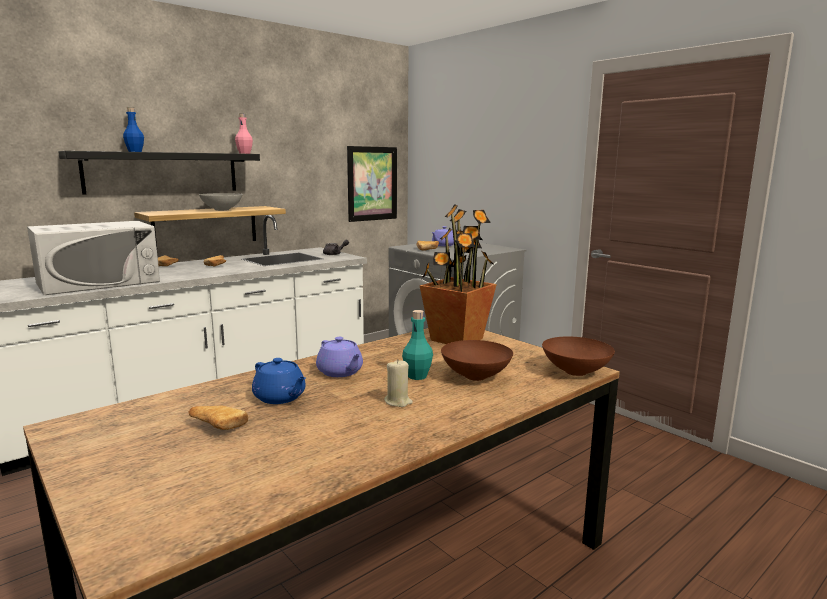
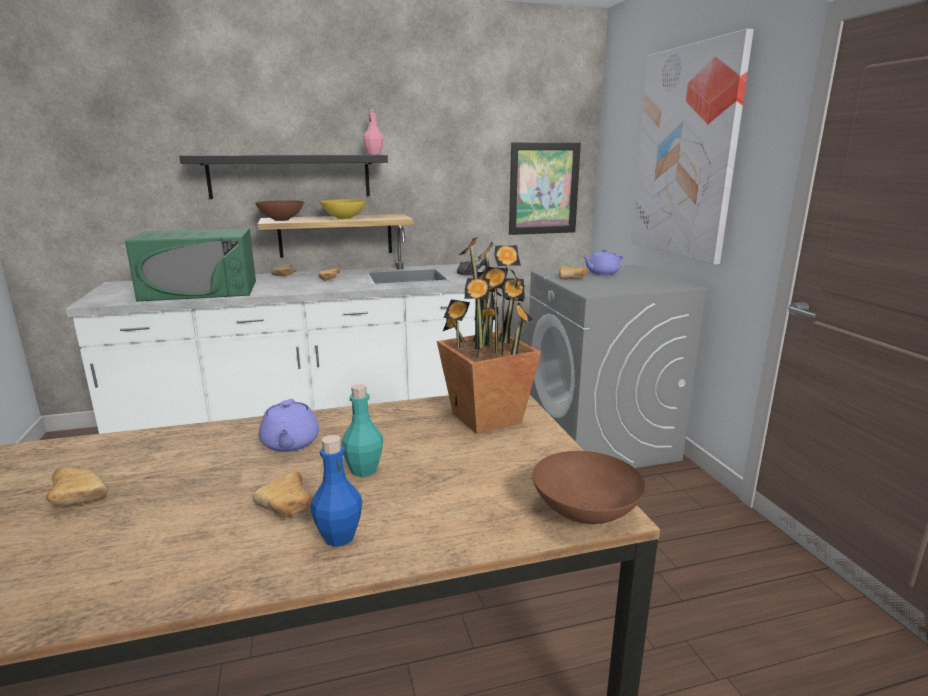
camera: 25 degrees right, 5 degrees up
white microwave [27,221,160,295] -> green microwave [125,228,256,302]
blue bottle [123,107,144,152] -> blue bottle moved to [310,435,362,547]
grey bowl [199,193,243,211] -> yellow bowl [320,199,366,219]
blue teapot [252,358,306,404] -> none
beige candle [384,360,413,407] -> bread [253,472,313,518]
brown bowl [441,340,513,381] -> brown bowl moved to [255,200,304,221]
none -> picture [631,29,754,265]

